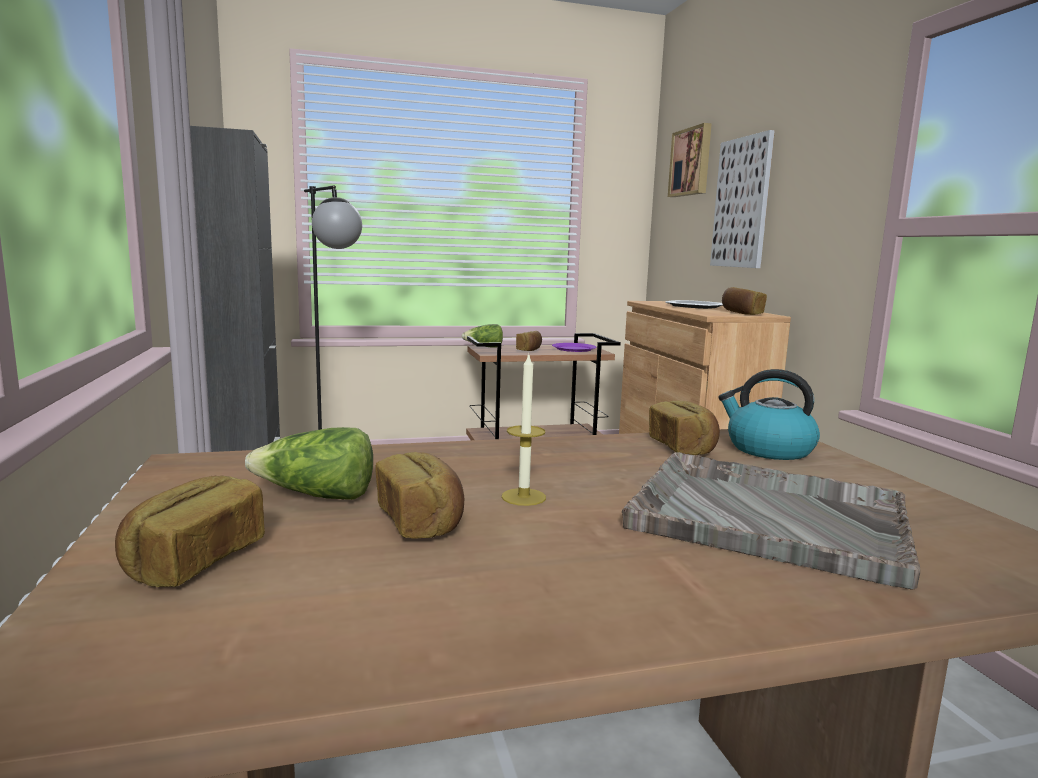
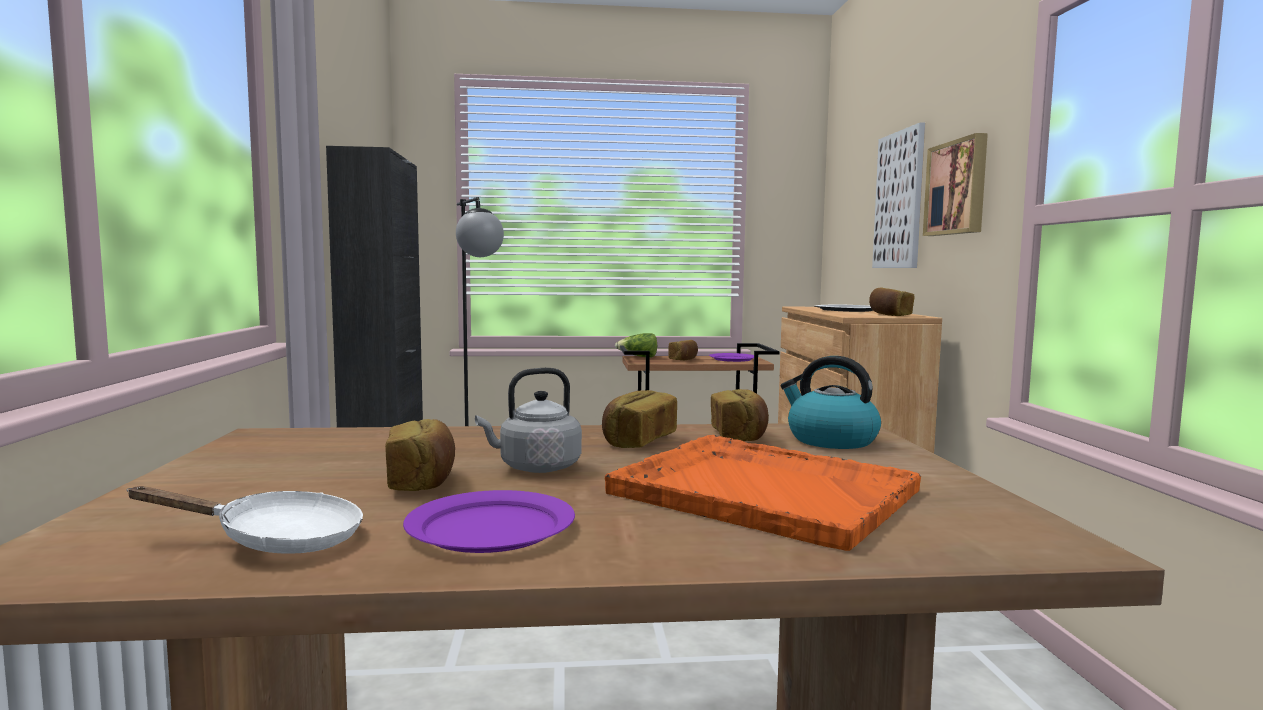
camera: 10 degrees right, 5 degrees down
bread [115,476,265,587] -> bread moved to [602,390,677,448]
lettuce [245,427,373,500] -> none
candle [502,353,546,506] -> grey kettle [475,368,582,473]
grey tray [622,452,920,590] -> orange tray [605,435,921,551]
picture [668,123,712,197] -> picture moved to [923,133,988,236]
none -> white frying pan [127,486,363,554]
none -> purple plate [403,490,575,553]

